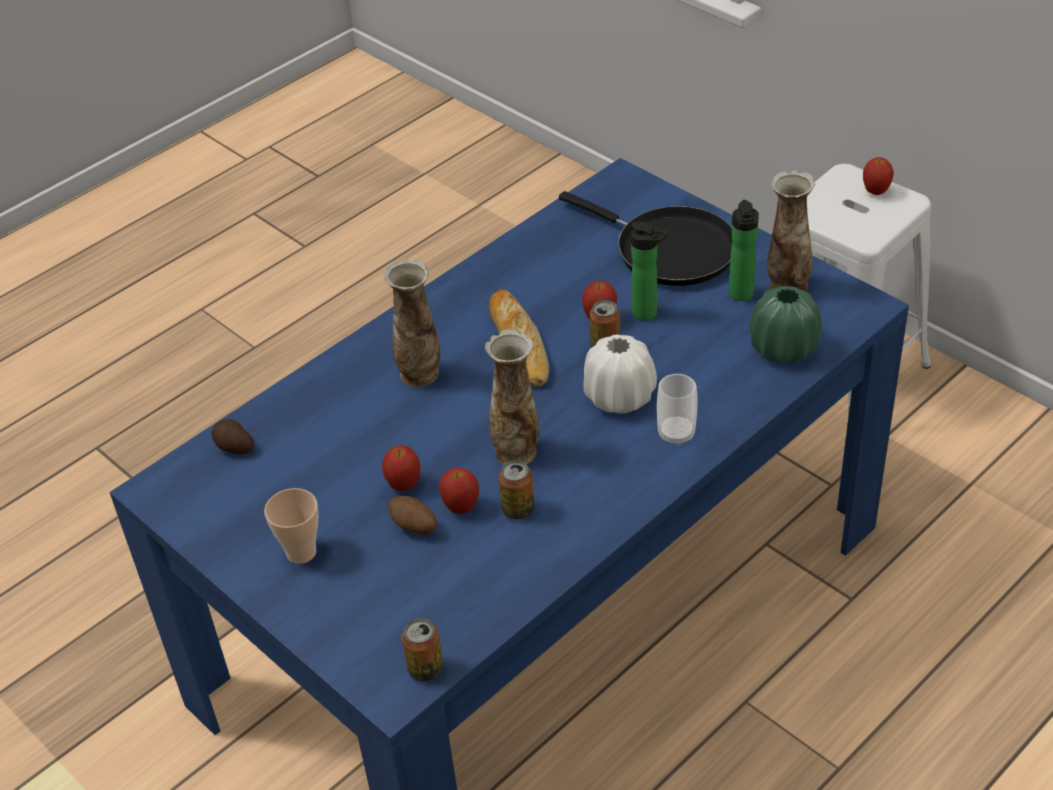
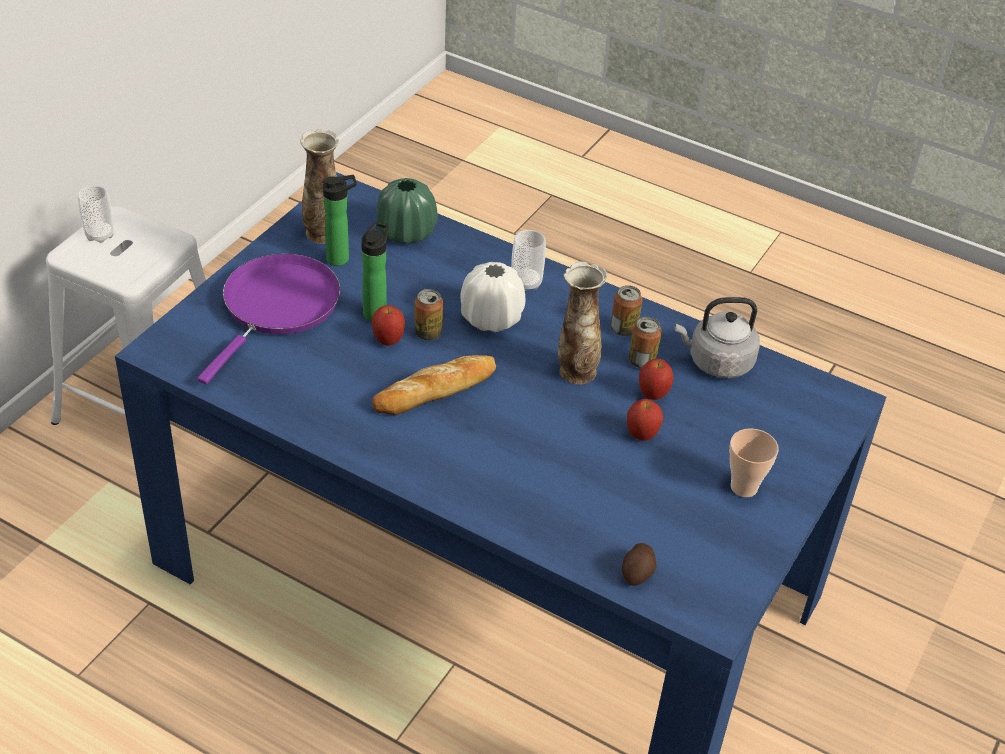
camera: 110 degrees left, 0 degrees up
vase [384,259,440,387] -> none
potato [389,496,437,535] -> none
can [402,618,444,682] -> can moved to [610,285,643,336]
black frying pan [559,191,732,286] -> purple frying pan [197,253,341,384]
apple [863,157,894,195] -> cup [78,185,114,243]
none -> grey kettle [674,297,760,378]

